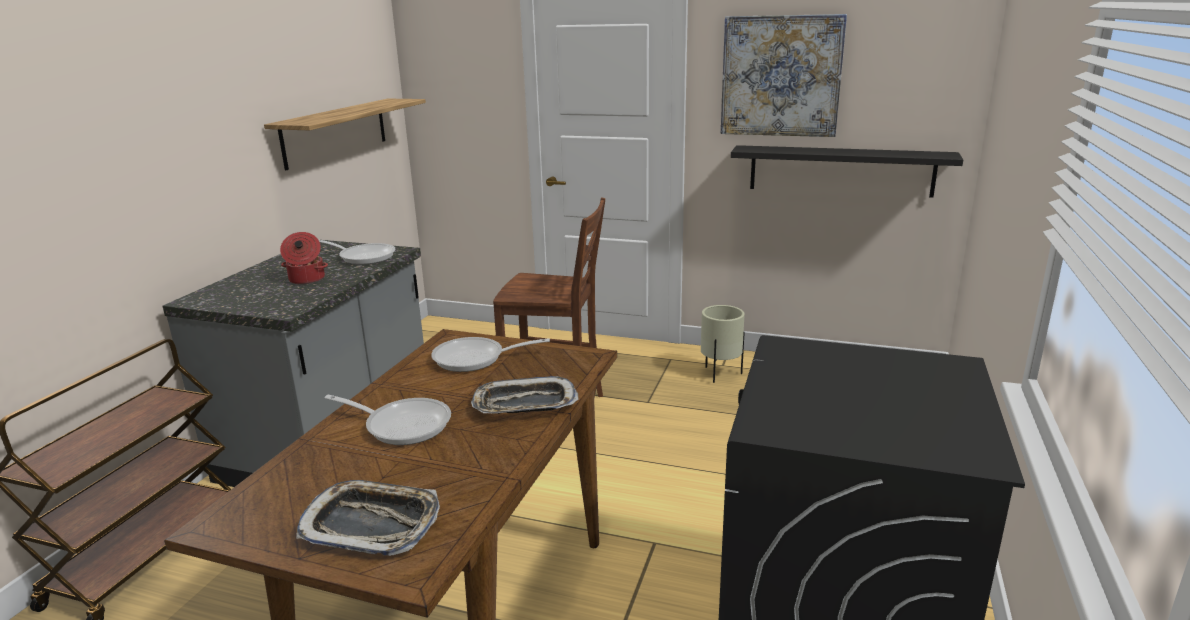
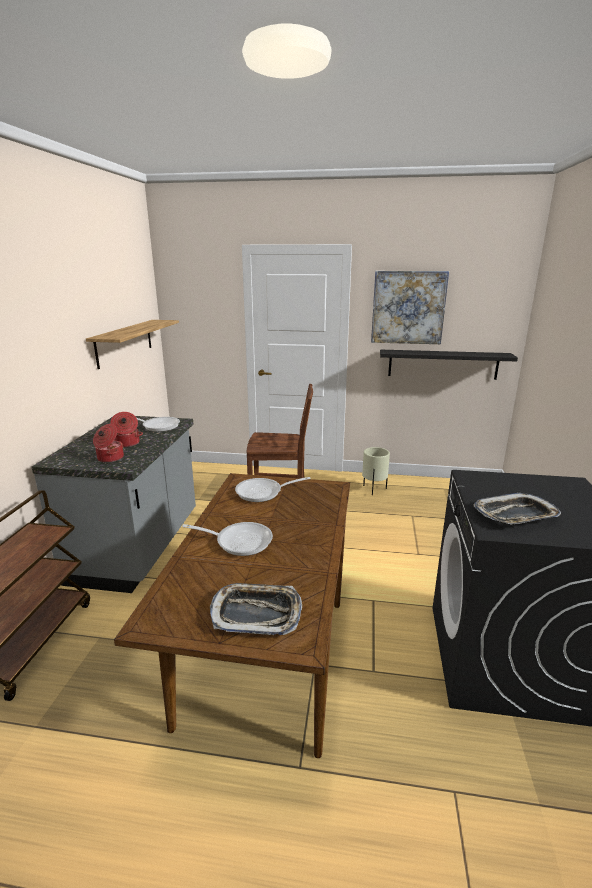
camera: 10 degrees left, 0 degrees up
tray [471,376,579,414] -> tray moved to [474,493,561,524]
none -> cooking pot [93,424,124,463]

